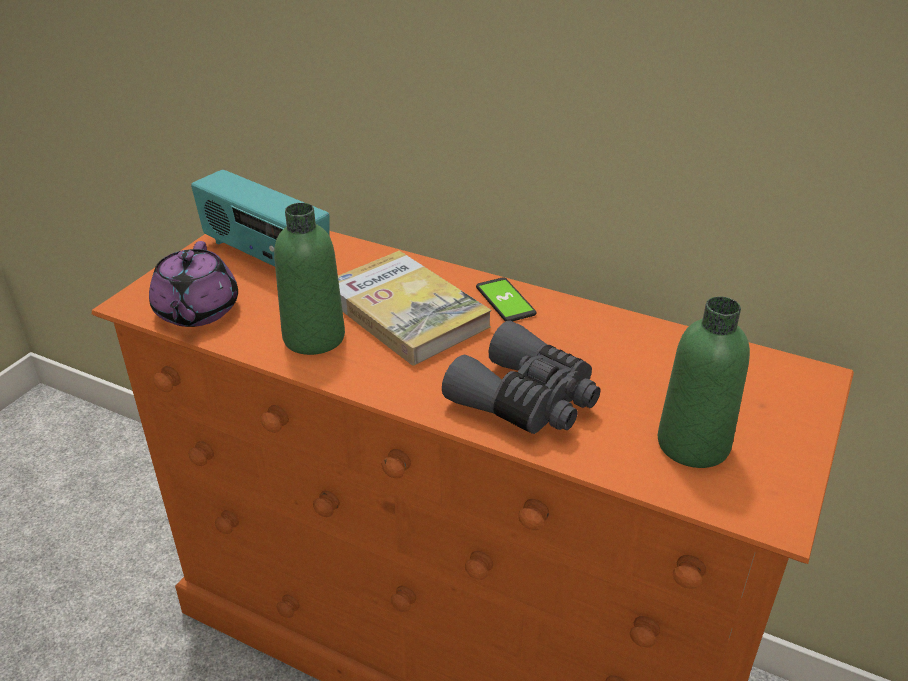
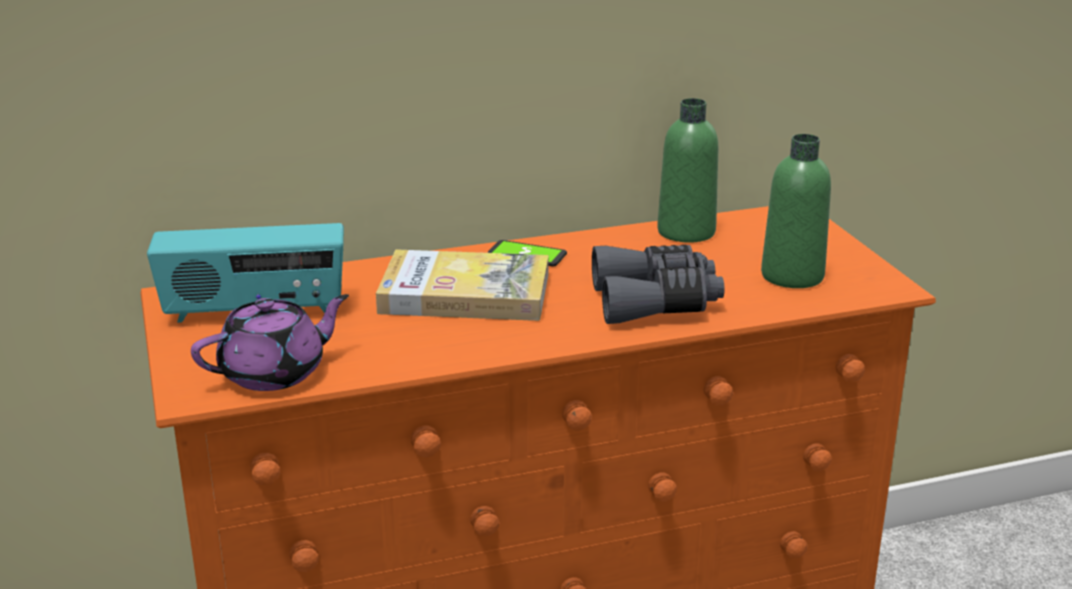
camera: 45 degrees left, 10 degrees down
purple teapot [149,241,238,327] -> purple teapot turned 75 degrees counterclockwise [191,294,349,391]
green bottle [274,203,345,355] -> green bottle moved to [657,98,718,243]

